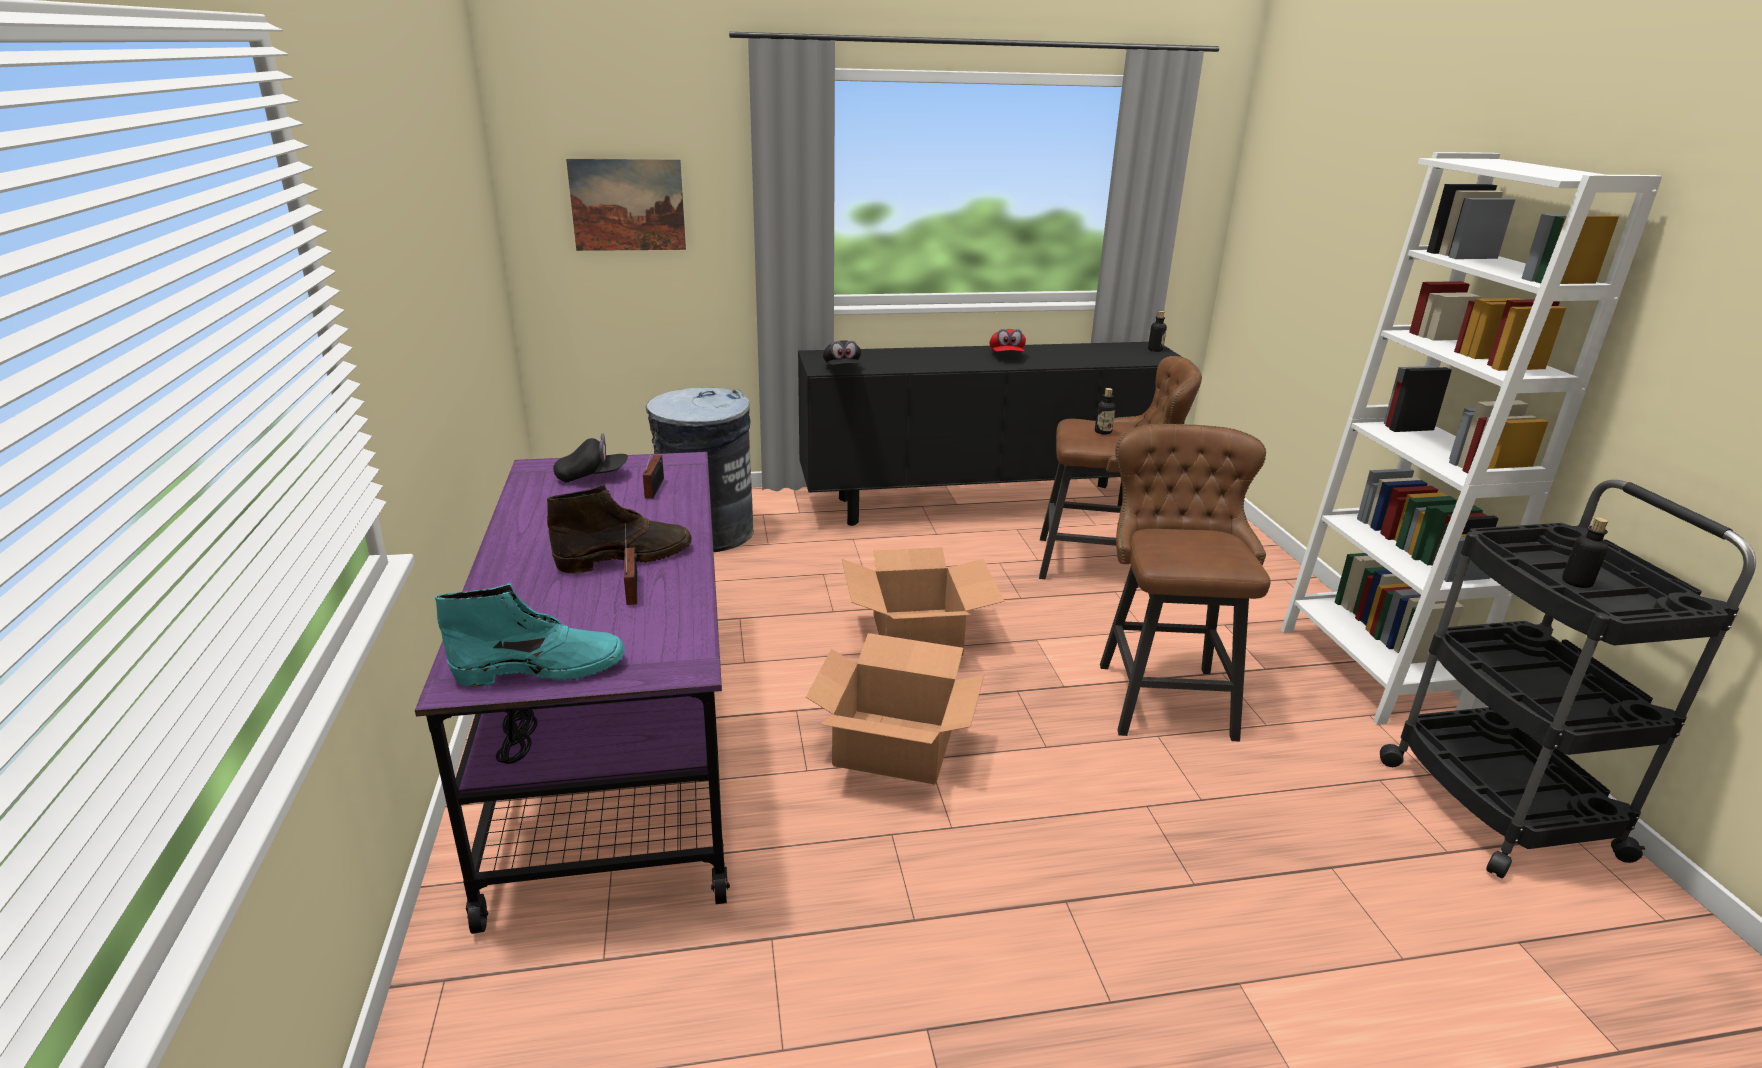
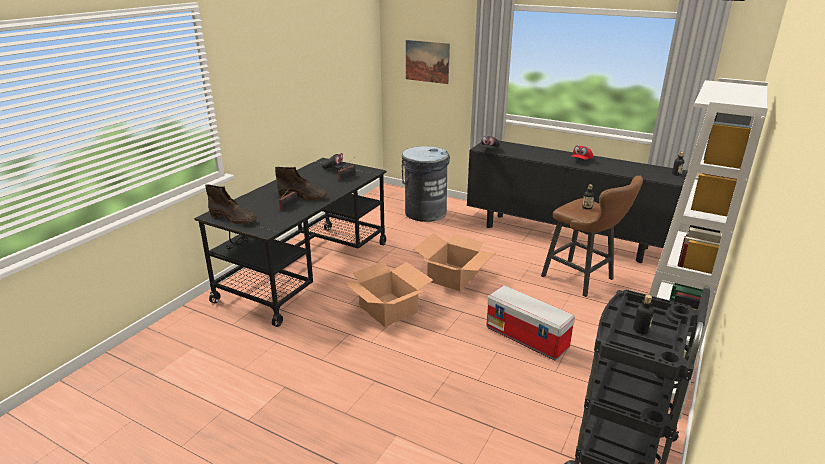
camera: 40 degrees right, 0 degrees up
purple desk [415,452,730,934] -> black desk [194,158,386,327]
turquoise boot [435,583,625,686] -> brown boot [205,184,257,225]
brown stool [1100,424,1271,742] -> storage box [486,285,575,360]

